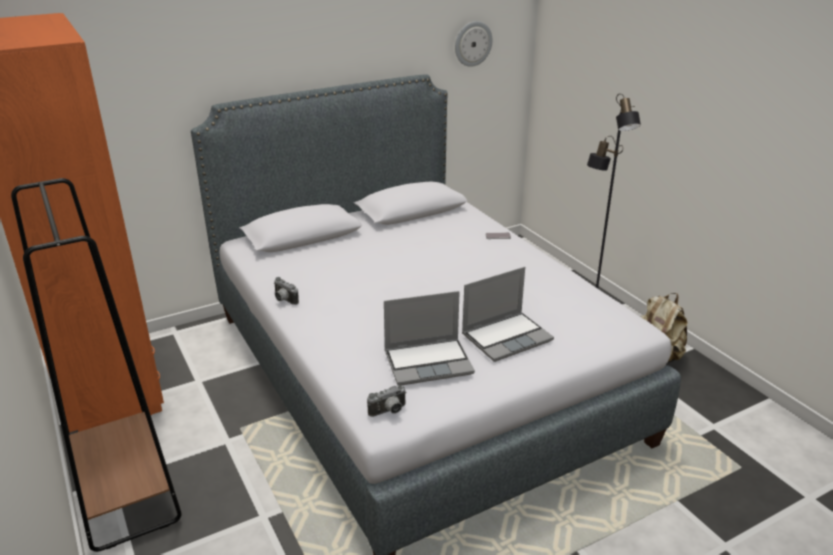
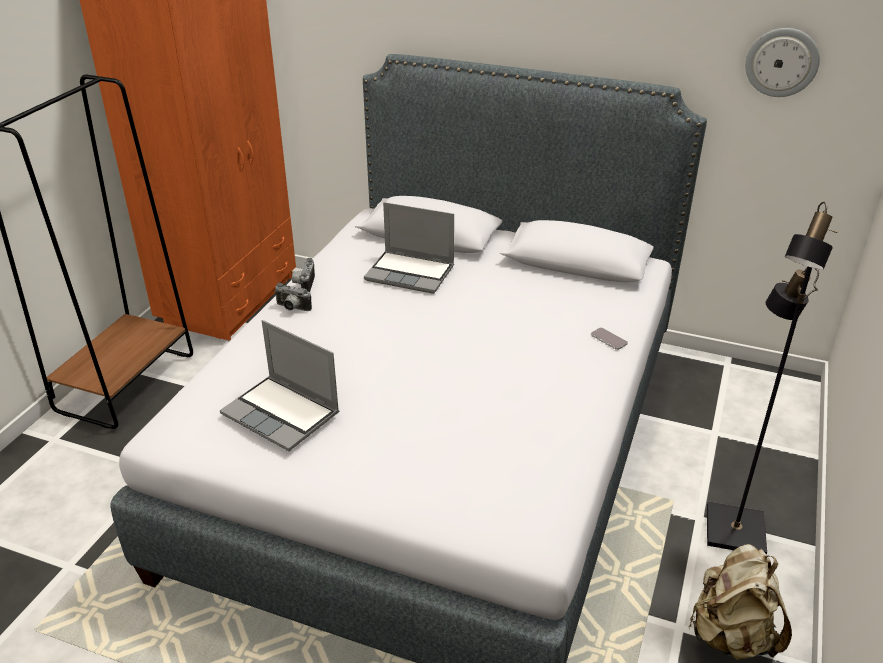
camera: 50 degrees right, 5 degrees up
camera [367,385,407,417] -> camera moved to [274,283,312,311]
laptop [462,267,554,362] -> laptop moved to [364,202,454,294]

